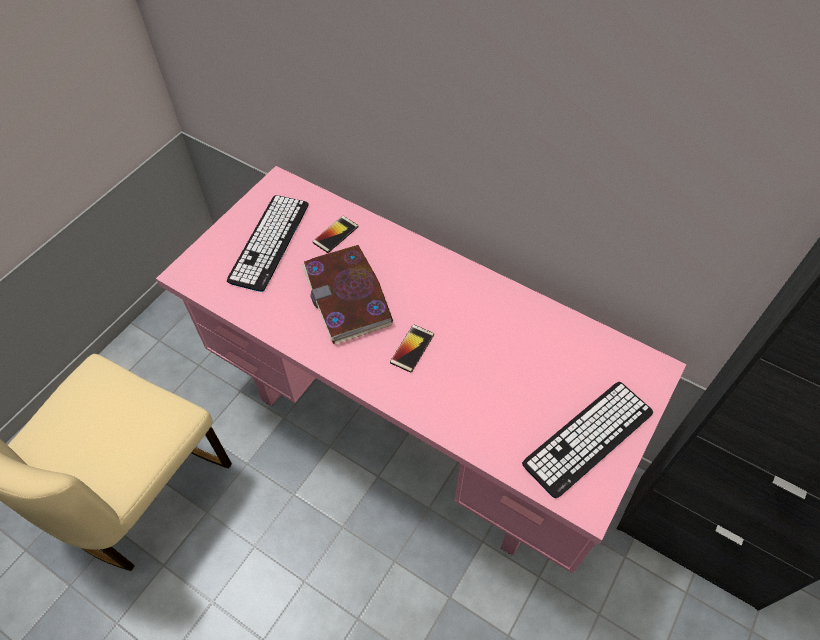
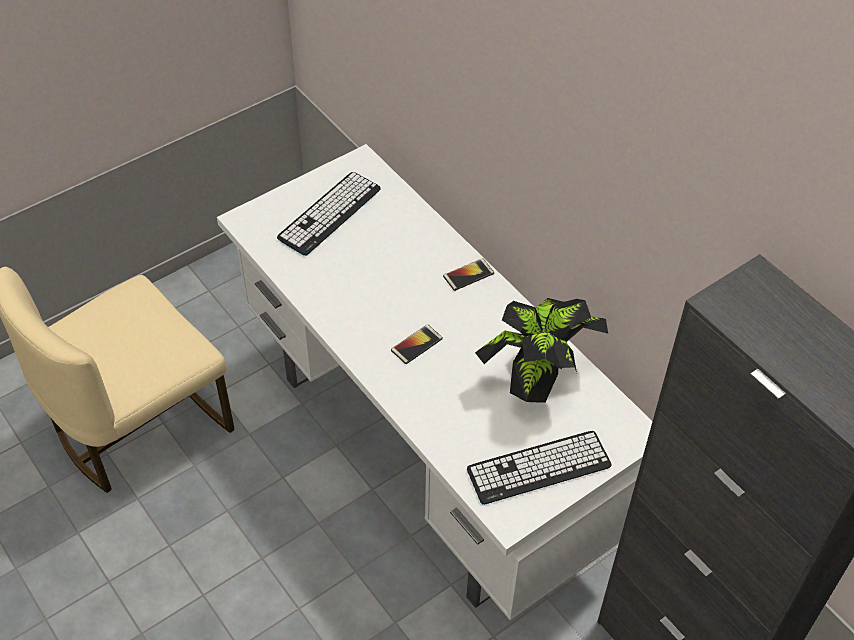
camera: 20 degrees right, 5 degrees down
pink desk [156,166,687,574] -> white desk [217,144,653,620]
book [302,245,393,344] -> none
phone [312,216,359,253] -> phone moved to [443,258,494,291]
none -> potted plant [475,298,608,403]

